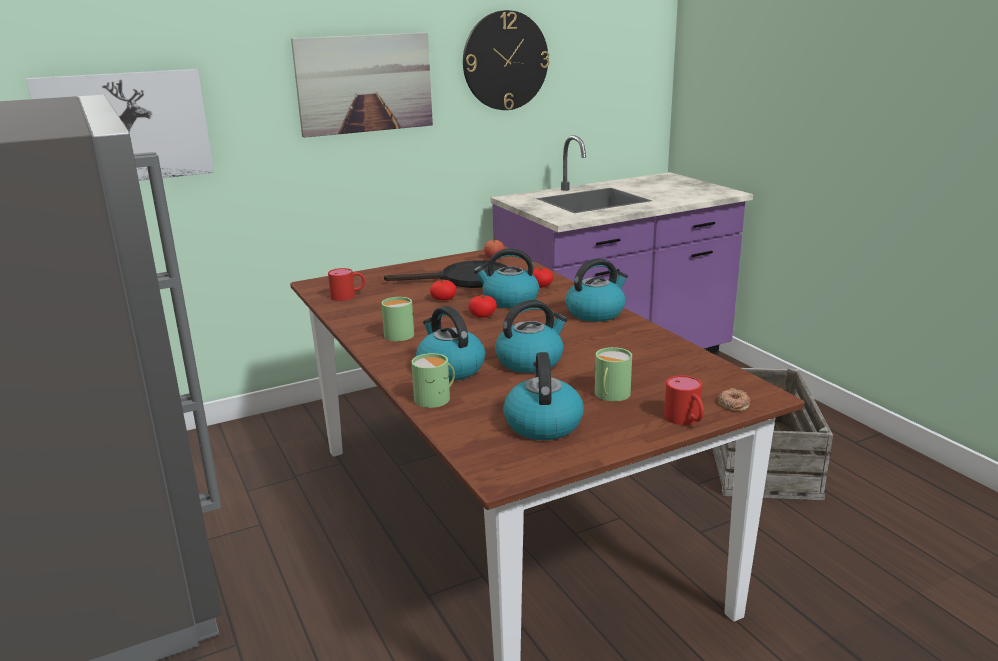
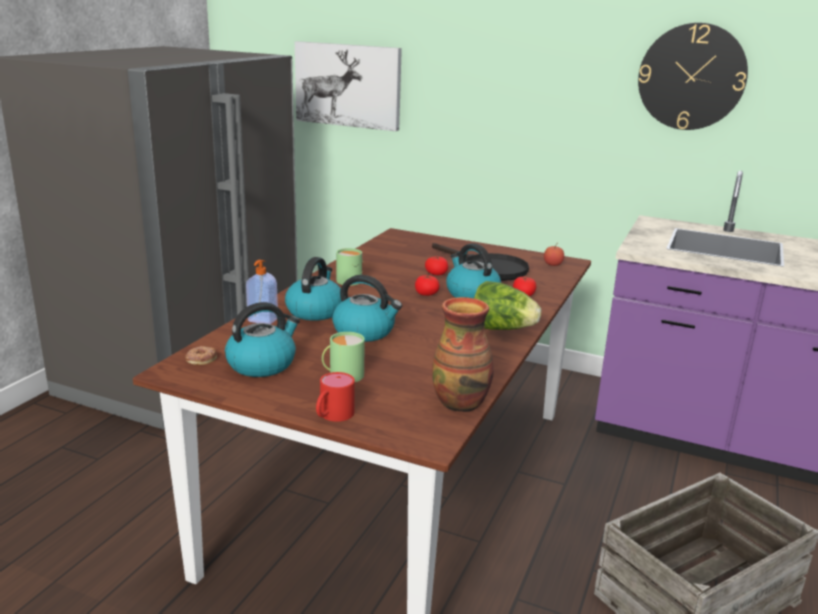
camera: 50 degrees right, 0 degrees up
picture [291,32,433,138] -> none
red mug [328,268,365,301] -> none
green mug [411,353,455,408] -> soap dispenser [246,260,278,324]
kettle [565,258,628,322] -> lettuce [474,281,541,330]
donut [718,388,750,411] -> donut moved to [186,346,217,365]
none -> vase [432,297,494,412]

